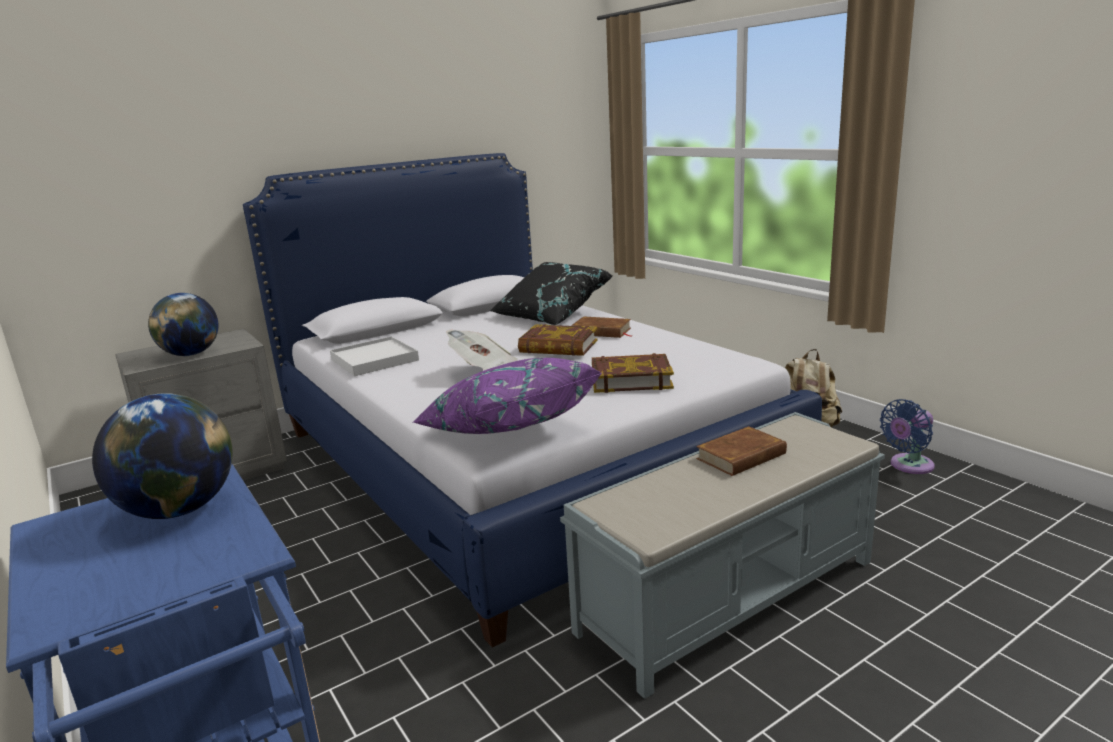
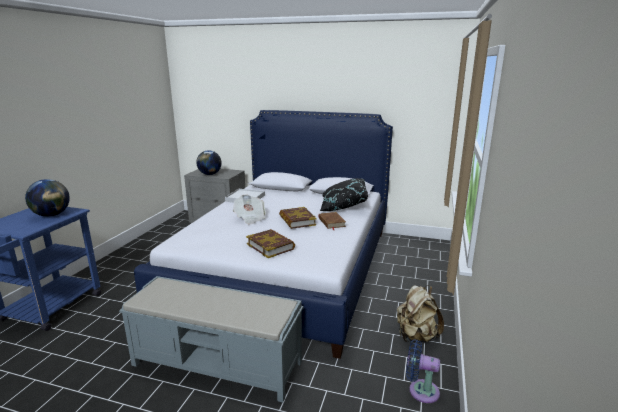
camera: 50 degrees right, 0 degrees up
purple pillow [412,358,602,434] -> none
brown book [696,426,787,476] -> none

